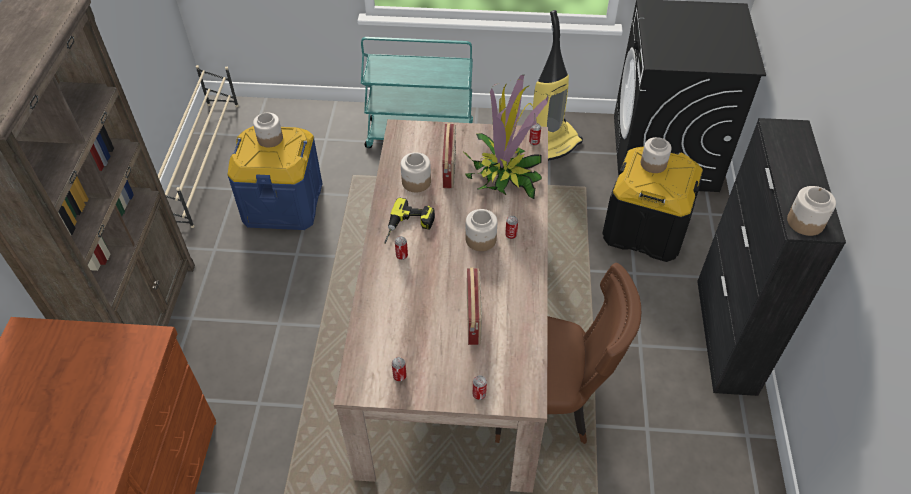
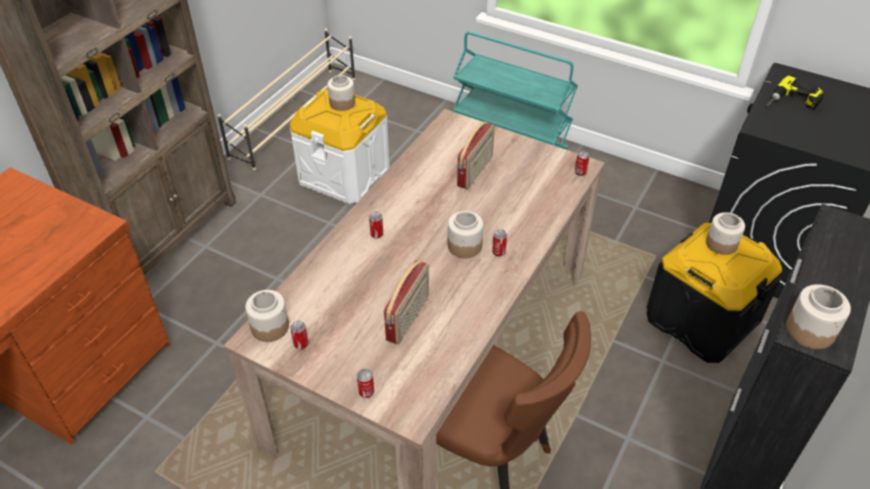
camera: 25 degrees right, 5 degrees down
blue storage box [228,126,322,230] -> white storage box [289,89,390,204]
power drill [384,198,435,243] -> power drill moved to [766,76,824,109]
jar [401,152,431,192] -> jar moved to [245,290,289,342]
potted plant [464,75,549,199] -> none
vacuum cleaner [533,10,583,161] -> none

